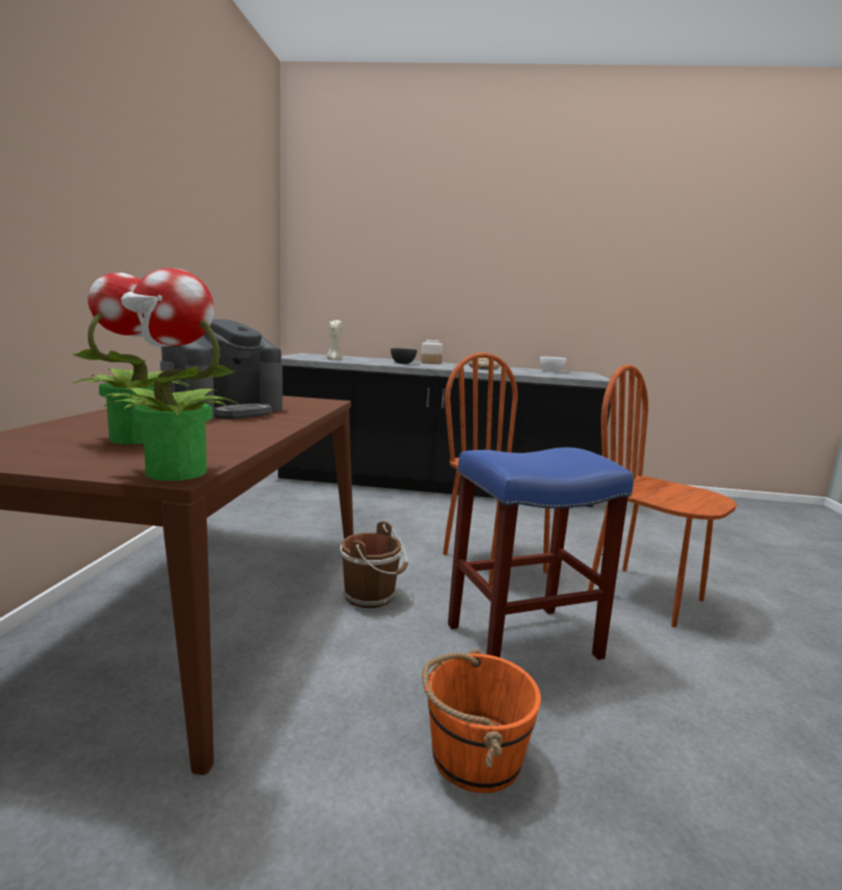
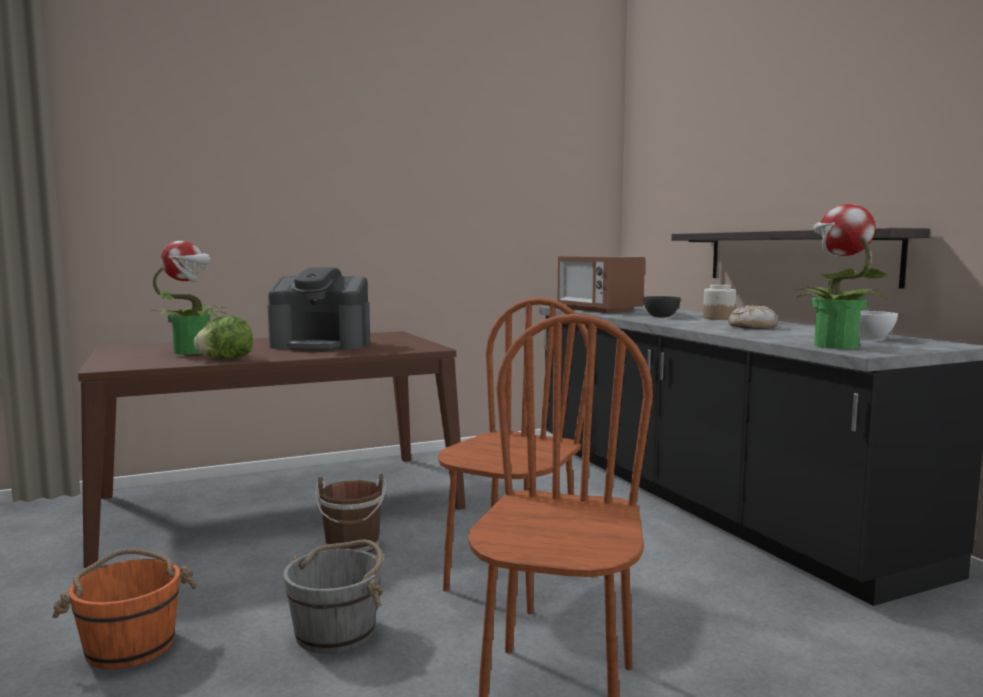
camera: 60 degrees right, 5 degrees down
potted plant [103,268,238,481] -> potted plant moved to [795,204,890,349]
beige candle [326,320,342,360] -> microwave [557,256,645,313]
blue stool [448,447,633,660] -> grey bucket [283,539,384,654]
none -> lettuce [194,315,253,359]
none -> shelf [671,228,930,289]

